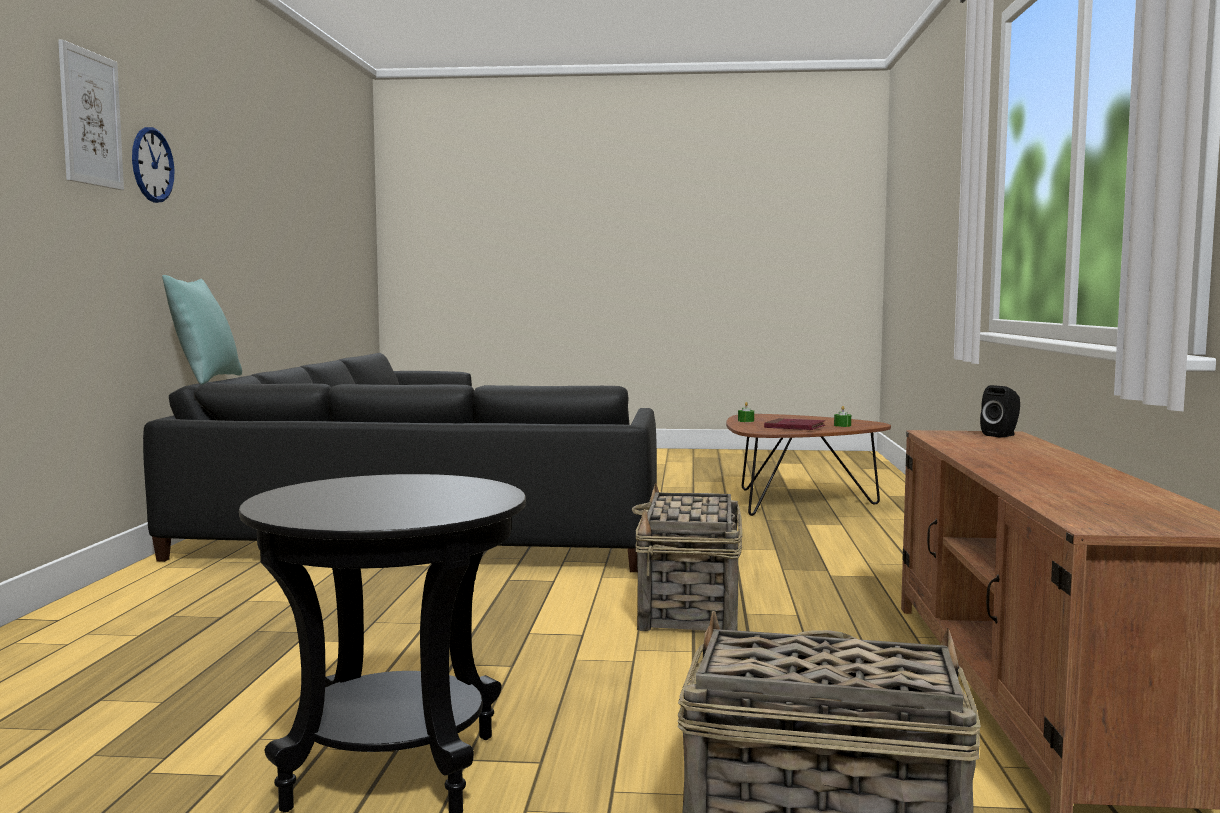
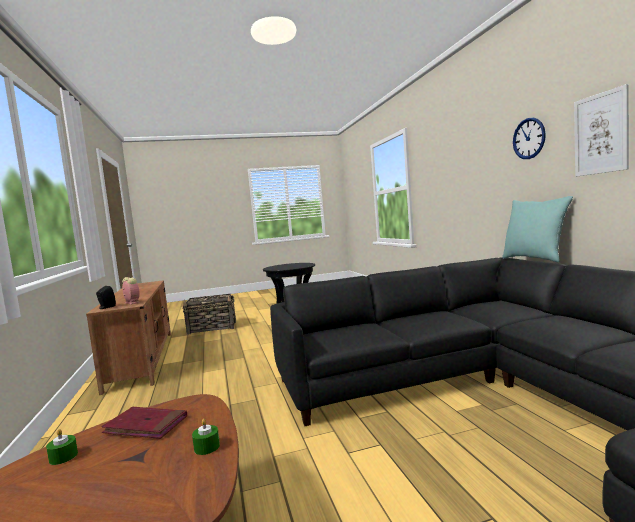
camera: 160 degrees right, 0 degrees up
picture [58,39,124,190] -> picture moved to [574,84,629,177]
basket [632,482,743,631] -> none
none -> alarm clock [122,277,140,305]

